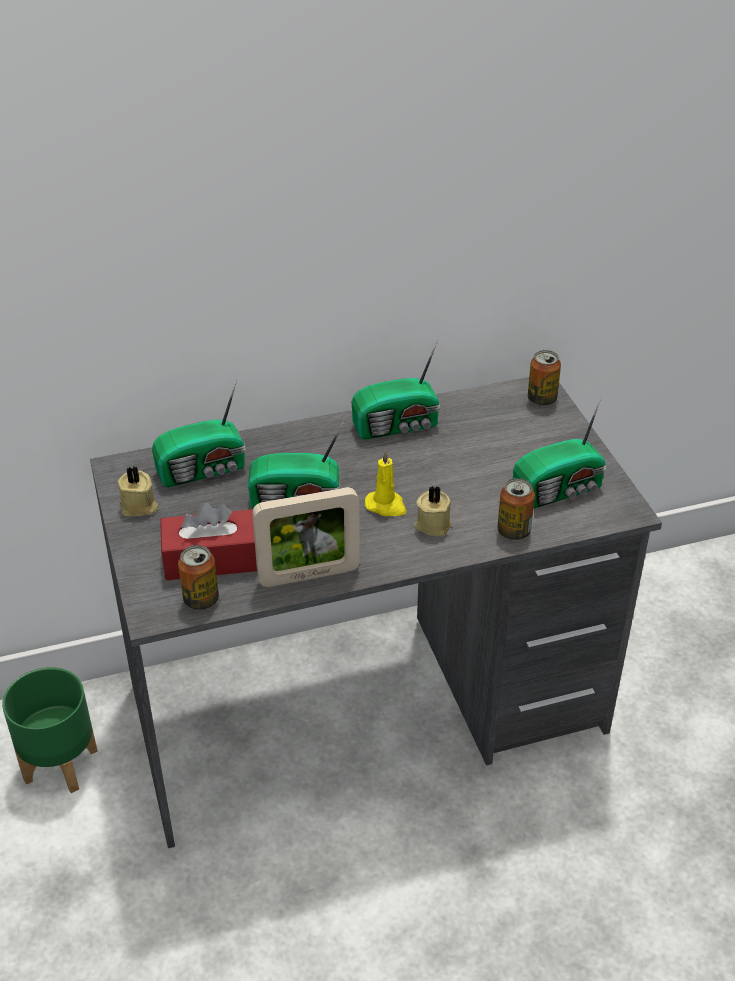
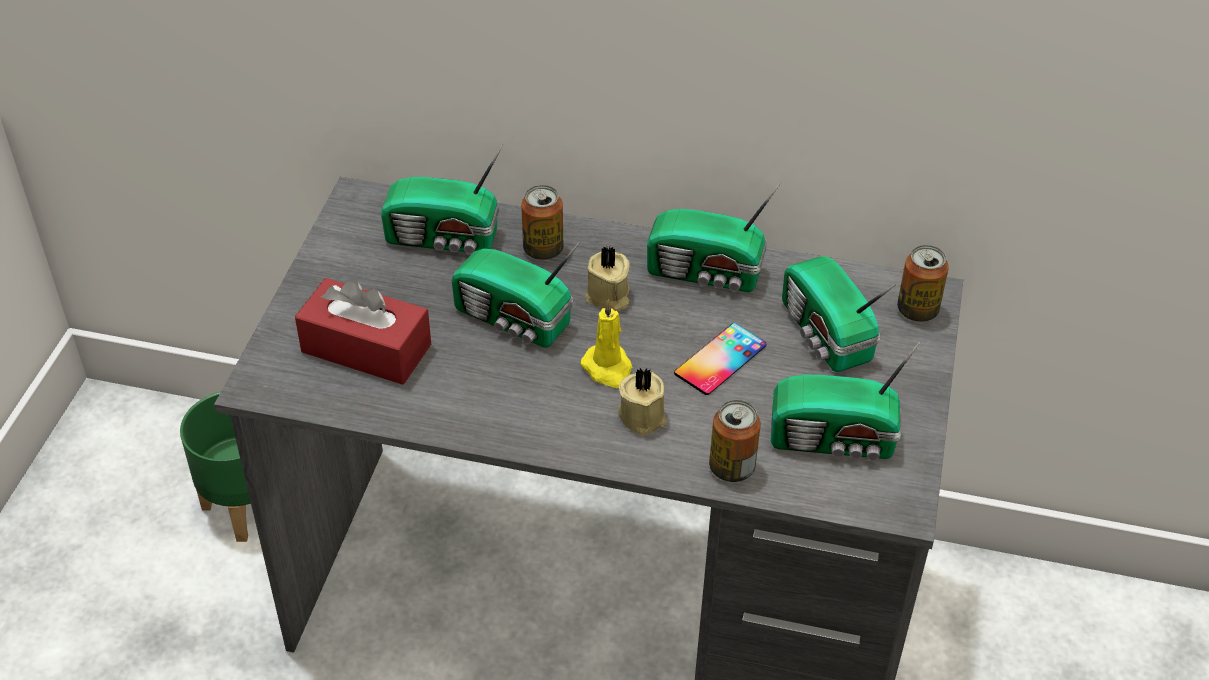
camera: 30 degrees right, 5 degrees up
beige candle [117,467,158,516] -> beige candle moved to [585,246,630,312]
can [178,545,219,610] -> can moved to [521,185,563,260]
picture frame [252,487,360,587] -> none
none -> phone [674,323,766,395]
none -> radio [782,256,896,372]

